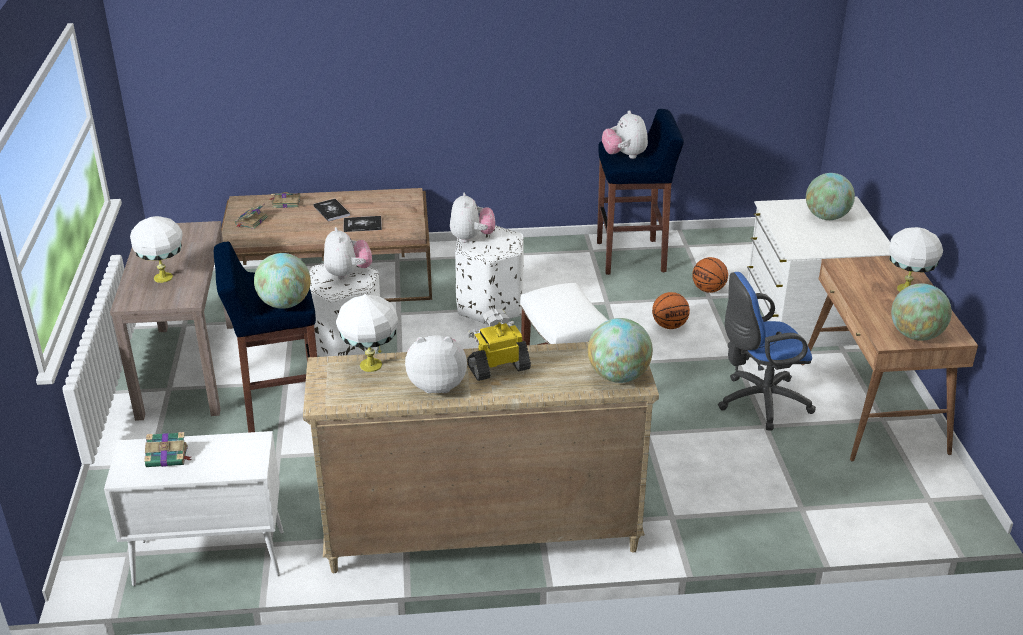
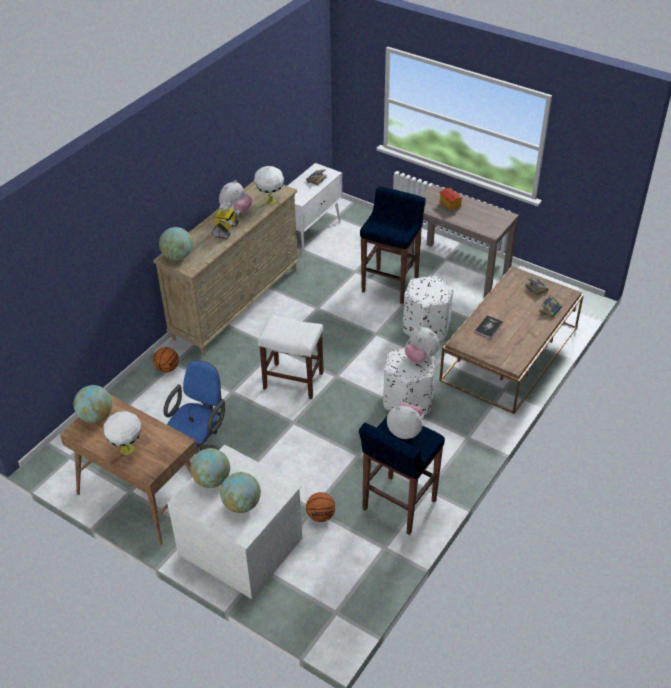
camera: 130 degrees right, 10 degrees up
white table lamp [130,216,183,283] -> toy house [439,188,463,212]
globe [254,253,311,309] -> globe moved to [190,448,230,488]
book [313,199,350,222] -> none
plush toy [324,227,372,279] -> none
basketball [652,292,690,329] -> basketball moved to [153,347,179,373]

